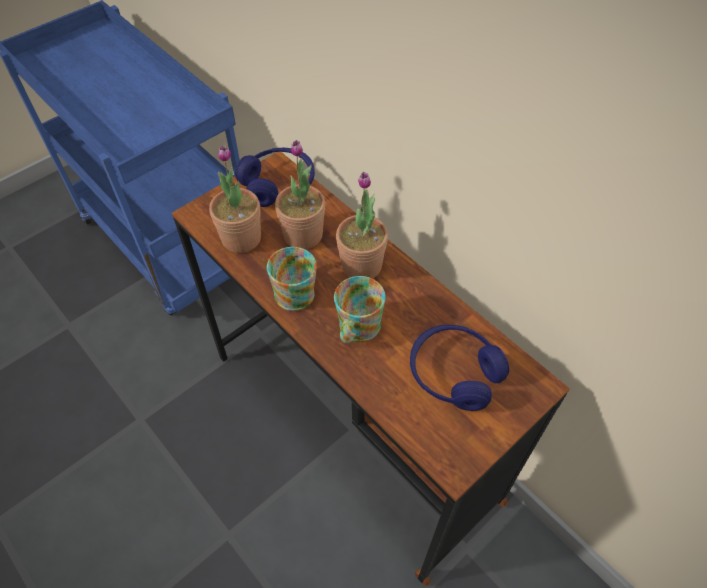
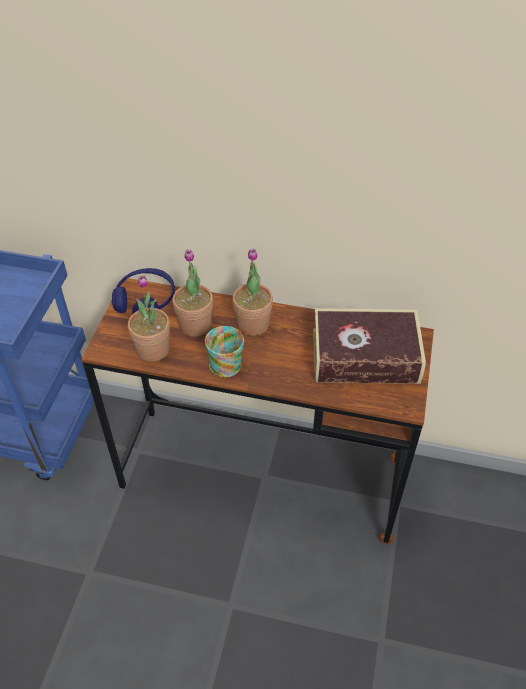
camera: 35 degrees left, 5 degrees down
mug [334,276,386,343] -> none
blue headphones [410,325,509,411] -> book [313,308,426,384]

